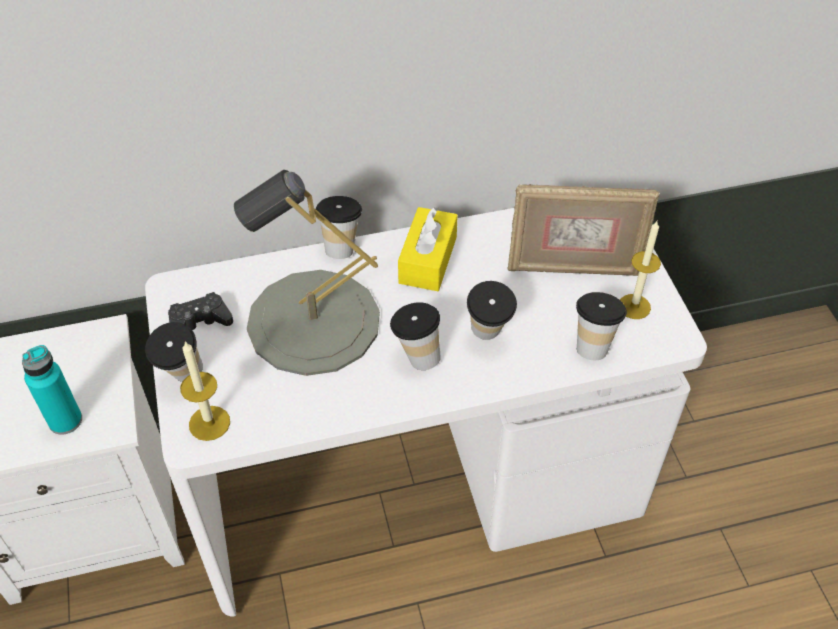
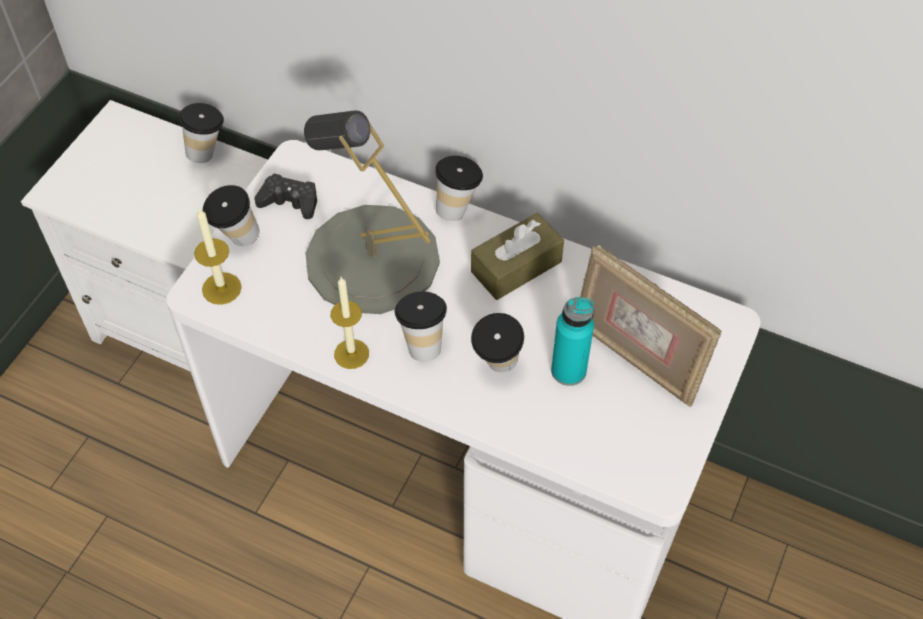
camera: 40 degrees right, 5 degrees up
turquoise bottle [22,345,82,435] -> turquoise bottle moved to [551,297,594,386]
yellow tissue box [398,207,458,291] -> brown tissue box [471,213,564,300]
cup [576,292,627,360] -> cup moved to [179,103,224,163]
candle [620,221,661,319] -> candle moved to [331,277,369,369]

